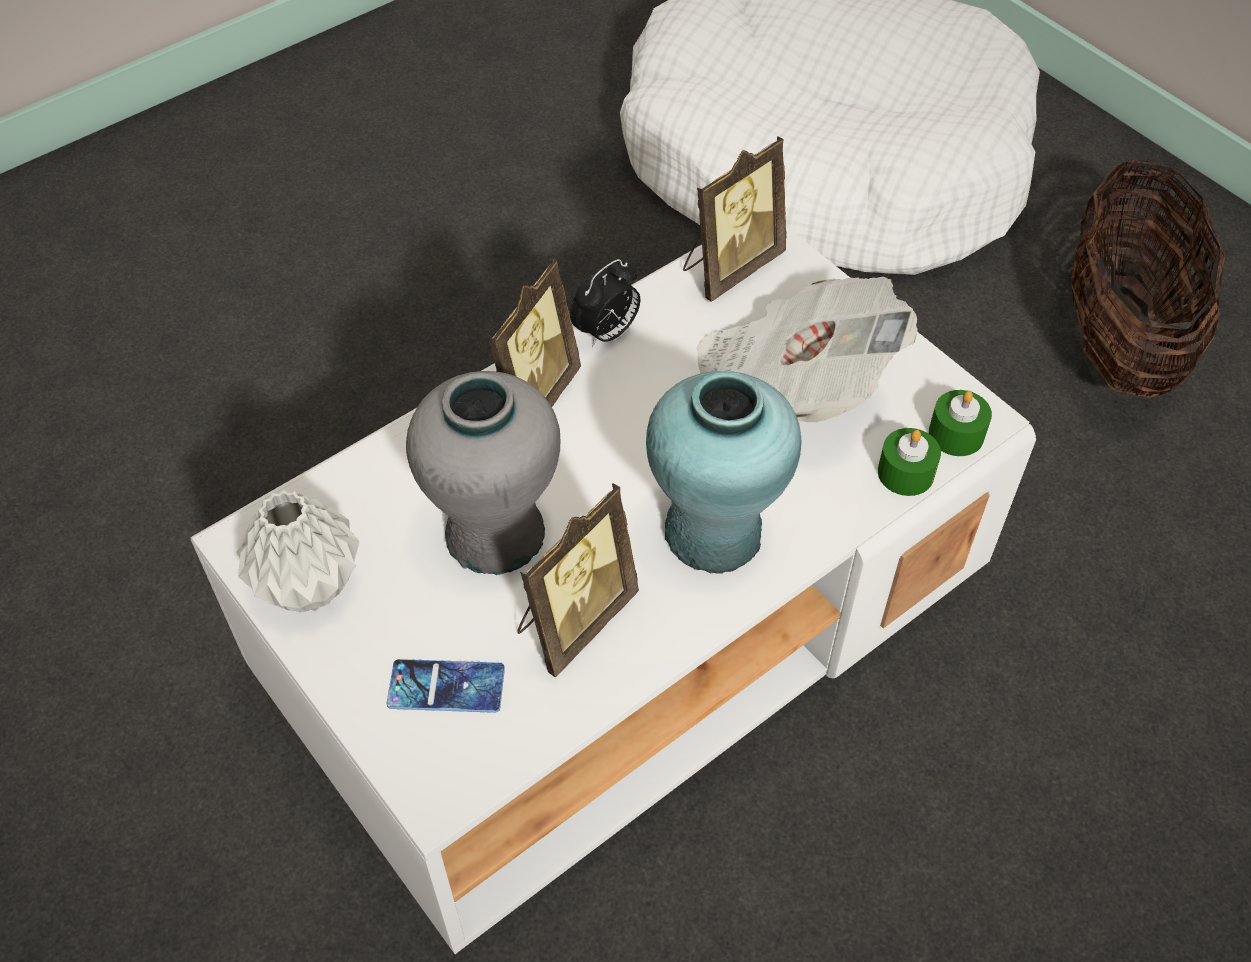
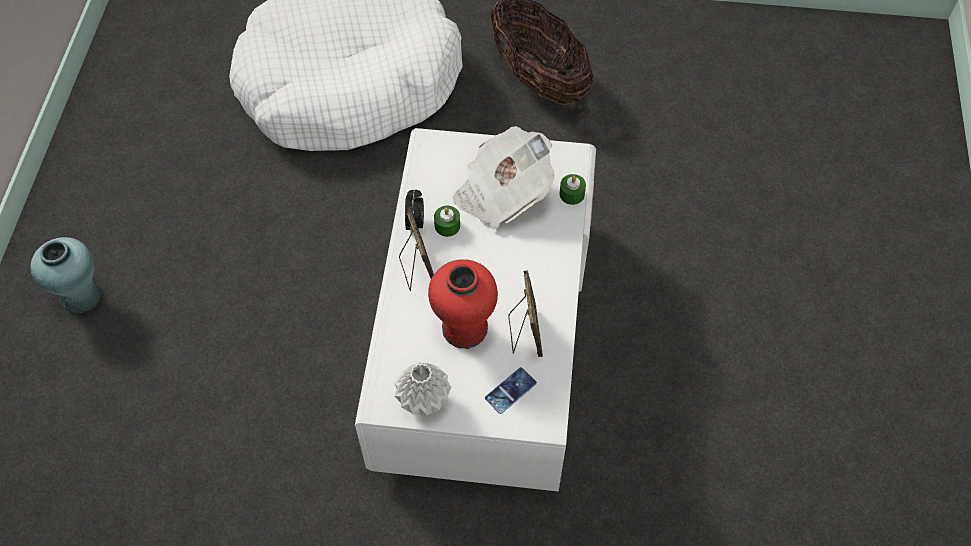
camera: 45 degrees left, 5 degrees up
grey vase [406,371,560,575] -> red vase [428,259,498,349]
turquoise vase [646,371,801,573] -> turquoise vase moved to [30,237,101,314]
picture frame [683,136,786,302] -> none
green candle [929,390,992,456] -> green candle moved to [434,206,460,237]

